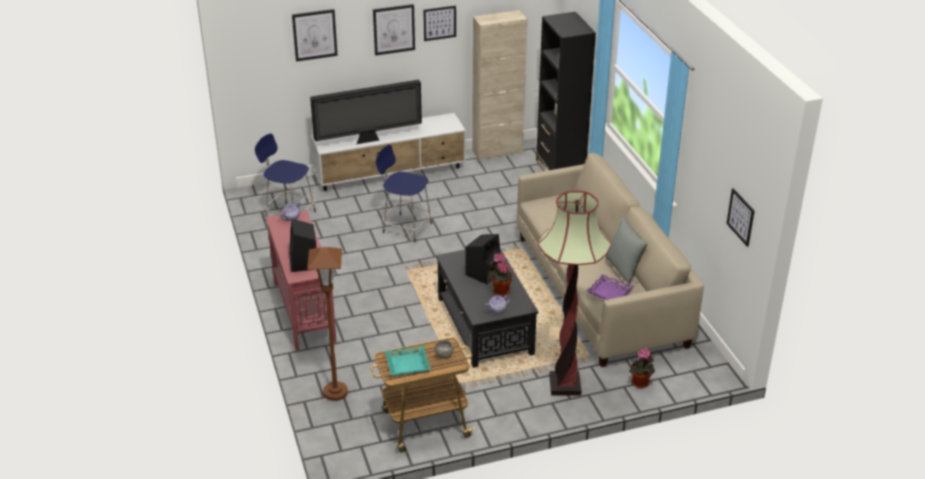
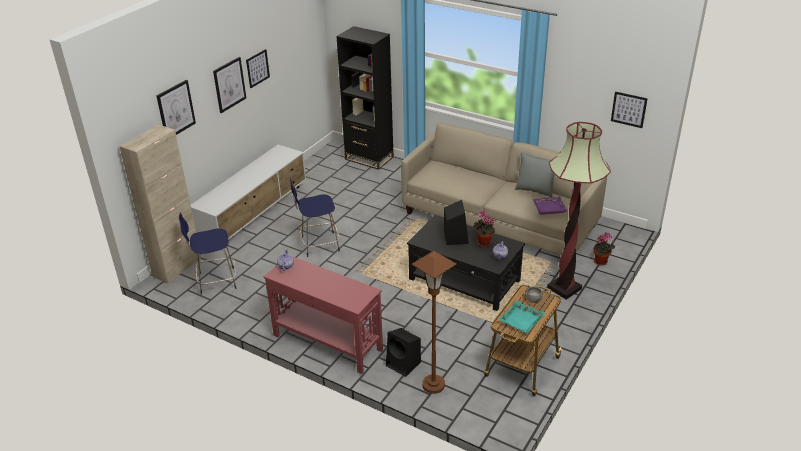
camera: 40 degrees left, 0 degrees up
black speaker [289,219,317,272] -> black speaker moved to [386,328,421,377]
television [310,80,422,144] -> none
beige cabinet [472,10,527,161] -> beige cabinet moved to [119,124,201,283]

